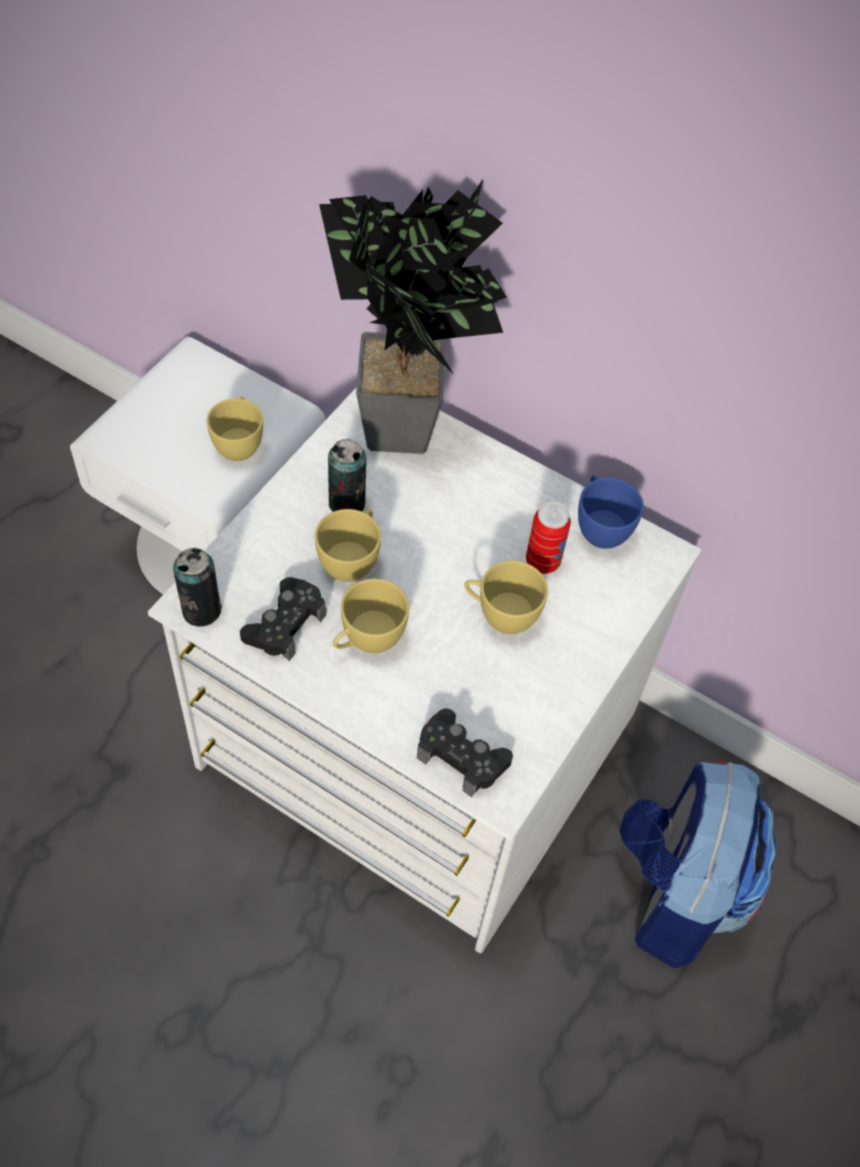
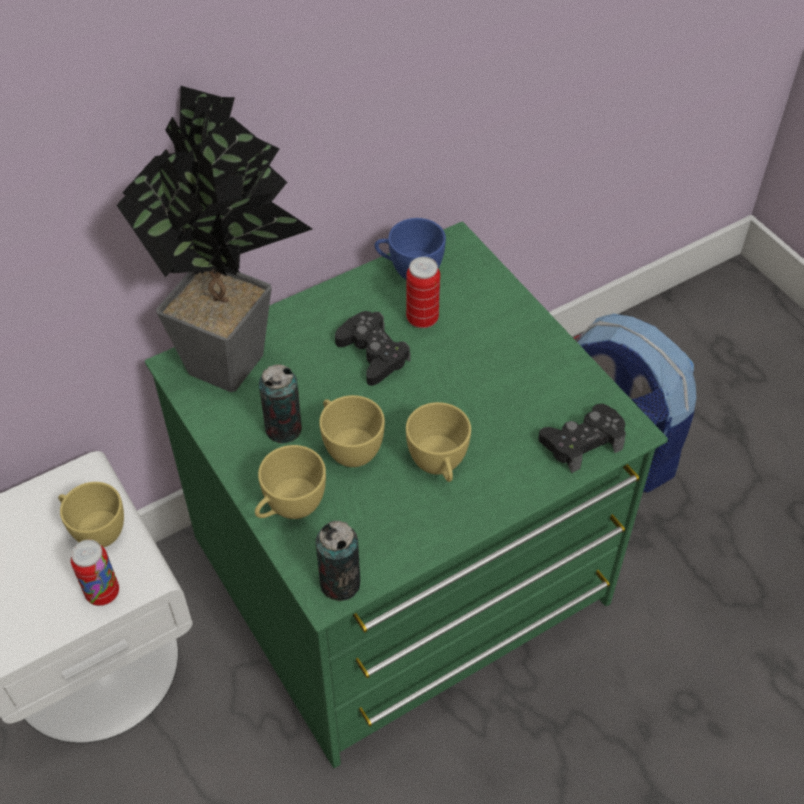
camera: 60 degrees left, 5 degrees down
white dresser [148,387,701,953] -> green dresser [145,222,668,768]
black game controller [240,577,326,661] -> black game controller moved to [335,311,410,386]
yellow cup [464,560,548,634] -> yellow cup moved to [255,445,326,519]
none -> can [71,540,119,606]

